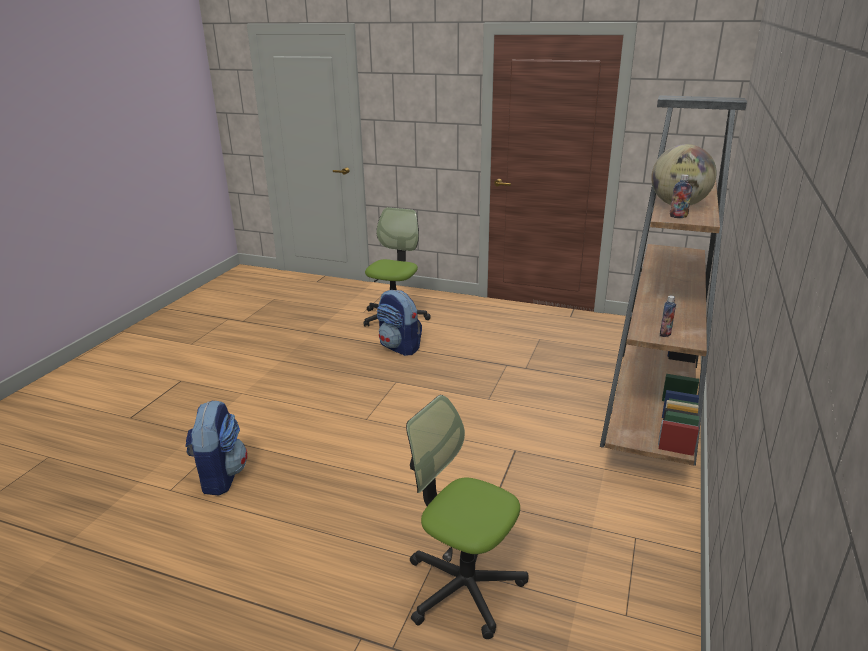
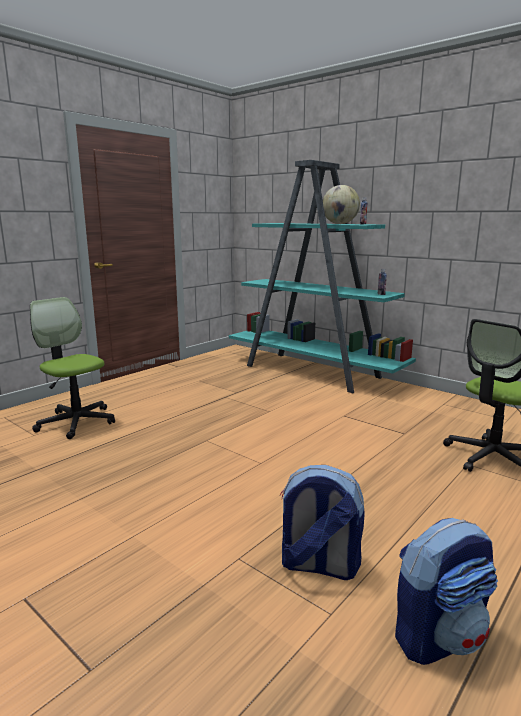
camera: 70 degrees left, 10 degrees down
backpack [377,290,422,356] -> backpack moved to [395,518,498,665]
brown bookcase [600,95,747,466] -> turquoise bookcase [229,160,416,393]

